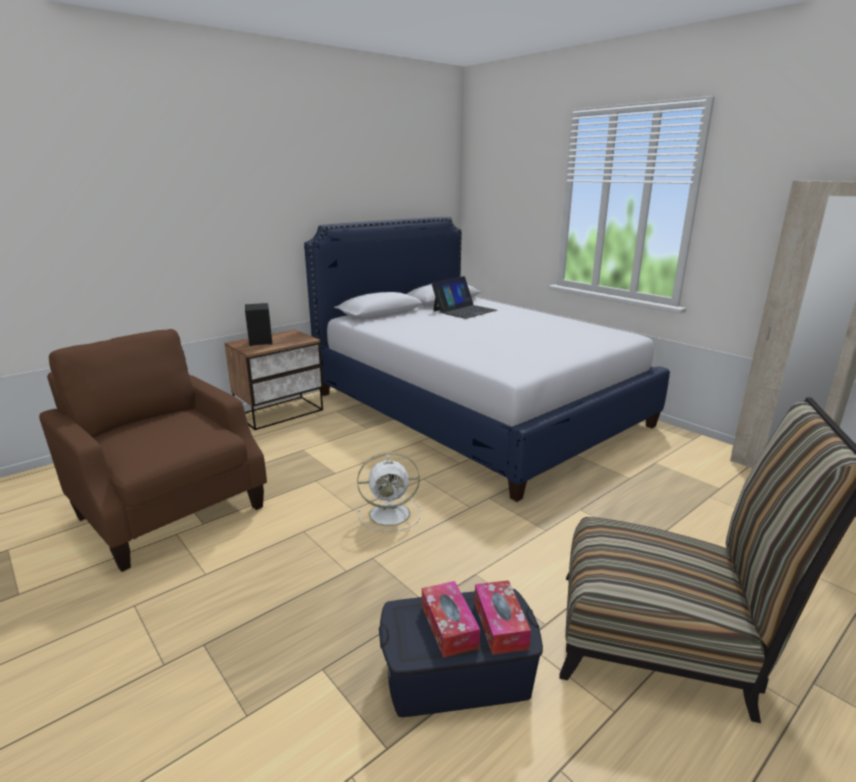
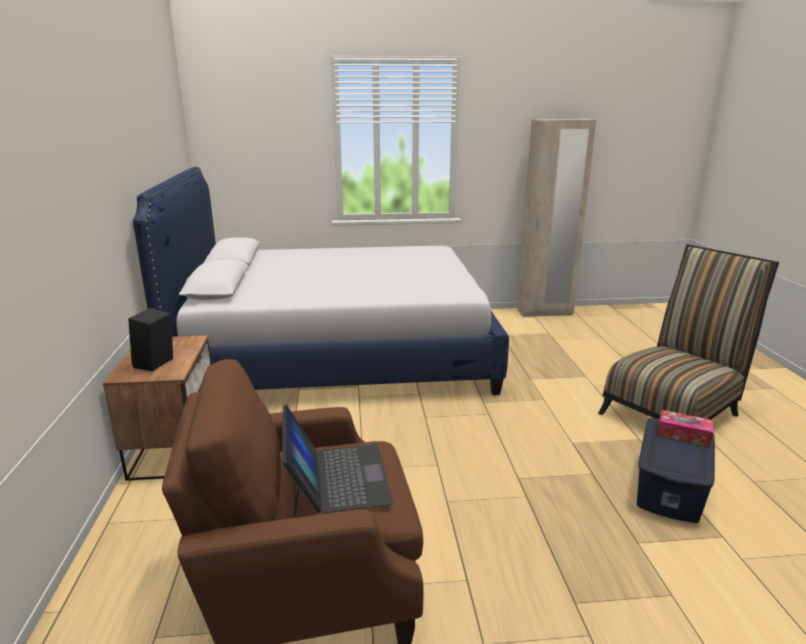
camera: 55 degrees left, 0 degrees up
white fan [357,452,421,532] -> none
tissue box [422,581,480,658] -> none
laptop [431,276,497,319] -> laptop moved to [282,405,393,516]

